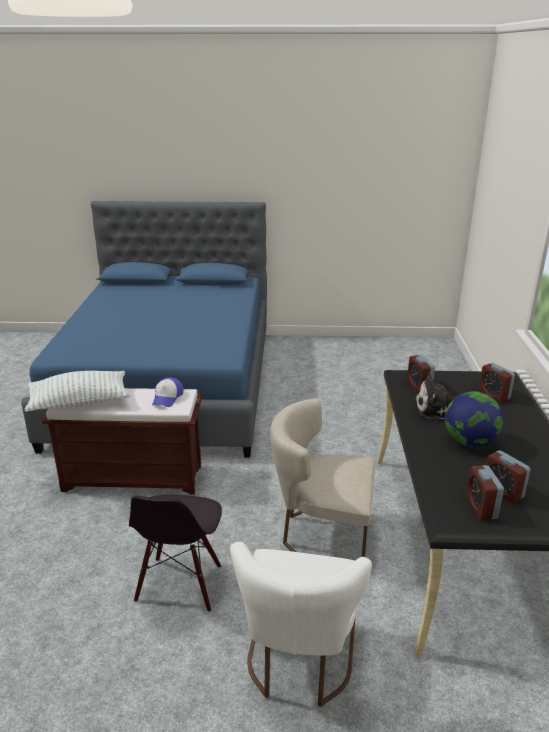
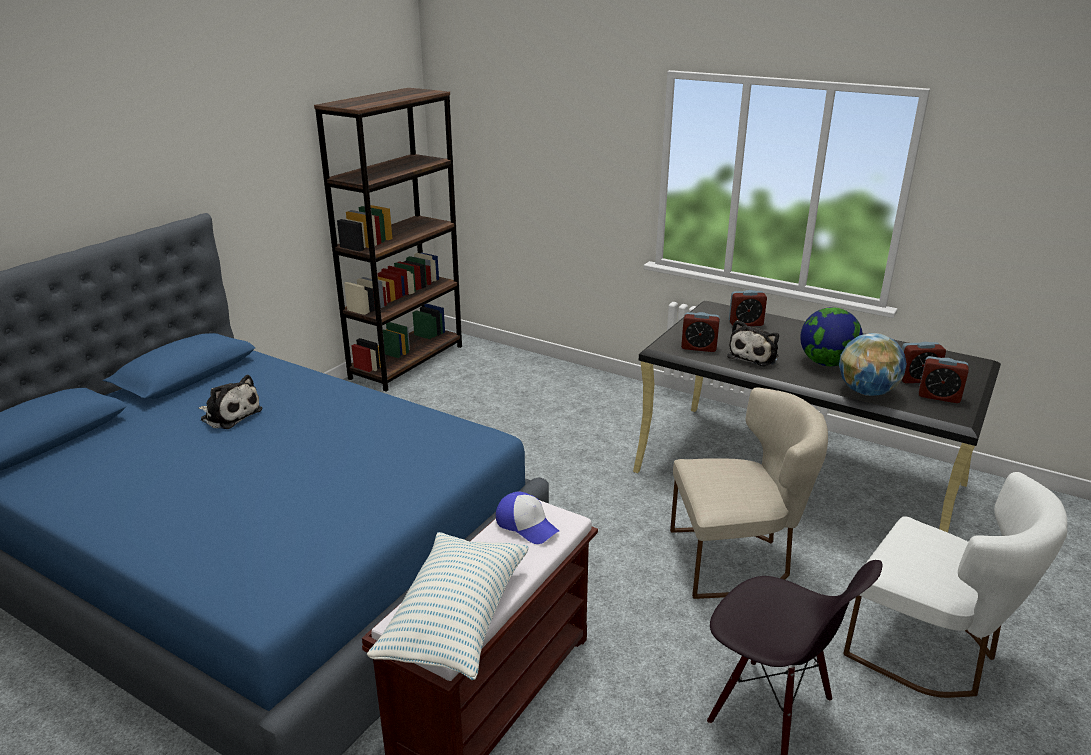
camera: 60 degrees left, 0 degrees up
beige chair [270,398,375,557] -> beige chair turned 135 degrees counterclockwise [670,387,828,599]
none -> plush toy [199,375,262,429]
none -> brown bookcase [314,88,462,391]
none -> globe [839,333,907,396]

